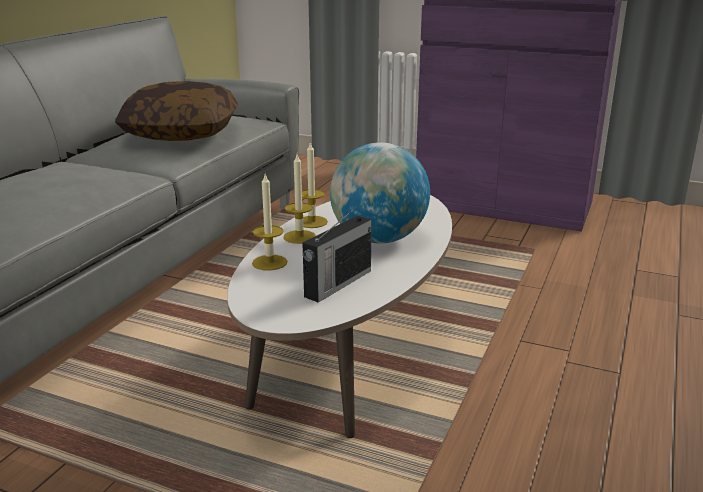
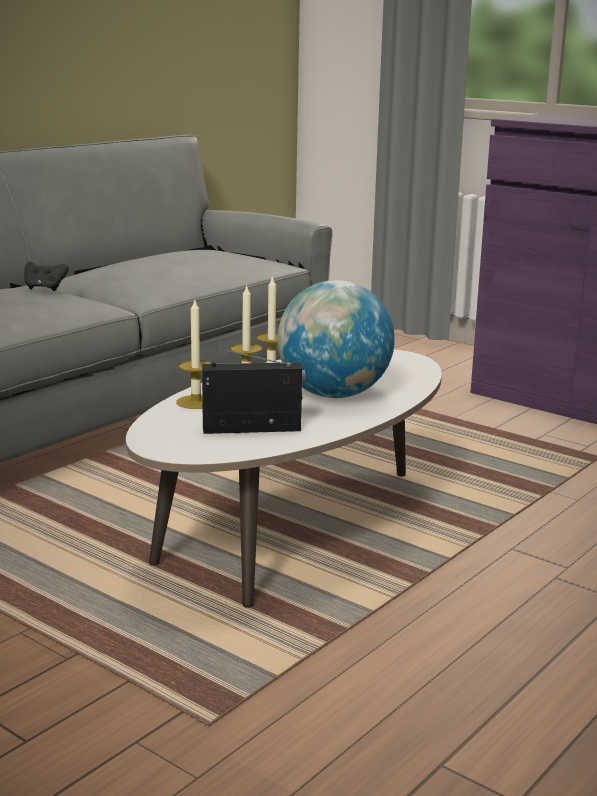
camera: 15 degrees right, 5 degrees down
pillow [115,81,238,141] -> none
radio [302,208,372,303] -> radio turned 150 degrees counterclockwise [202,348,306,434]
none -> black game controller [24,261,69,291]

